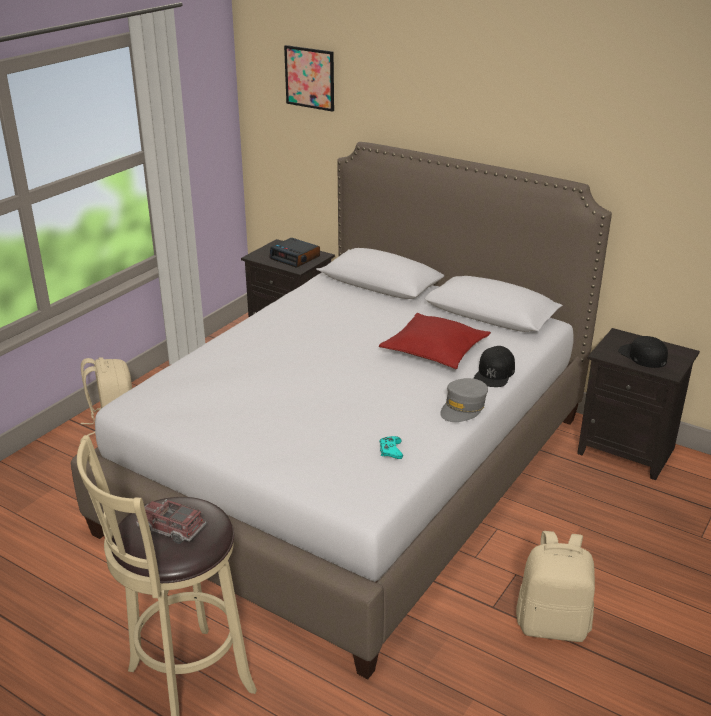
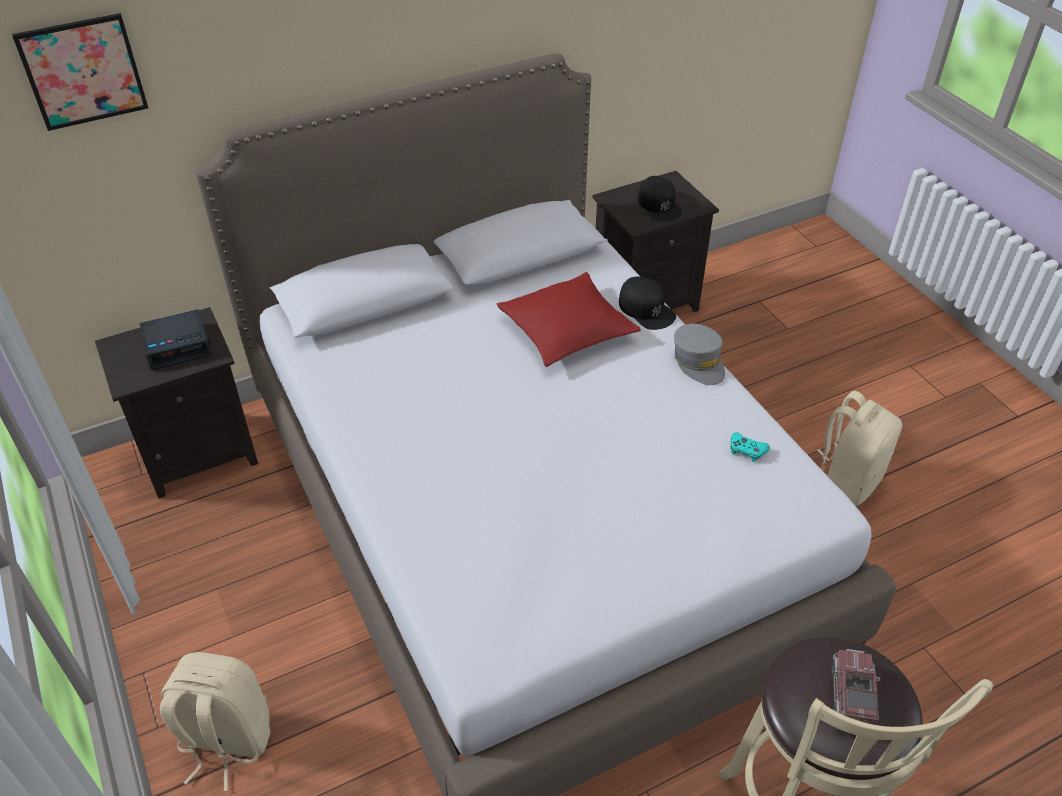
camera: 60 degrees left, 15 degrees up
toy truck [136,499,206,544] -> toy truck turned 135 degrees clockwise [832,649,880,725]
black cap [618,336,668,368] -> black cap turned 105 degrees counterclockwise [638,176,682,221]

